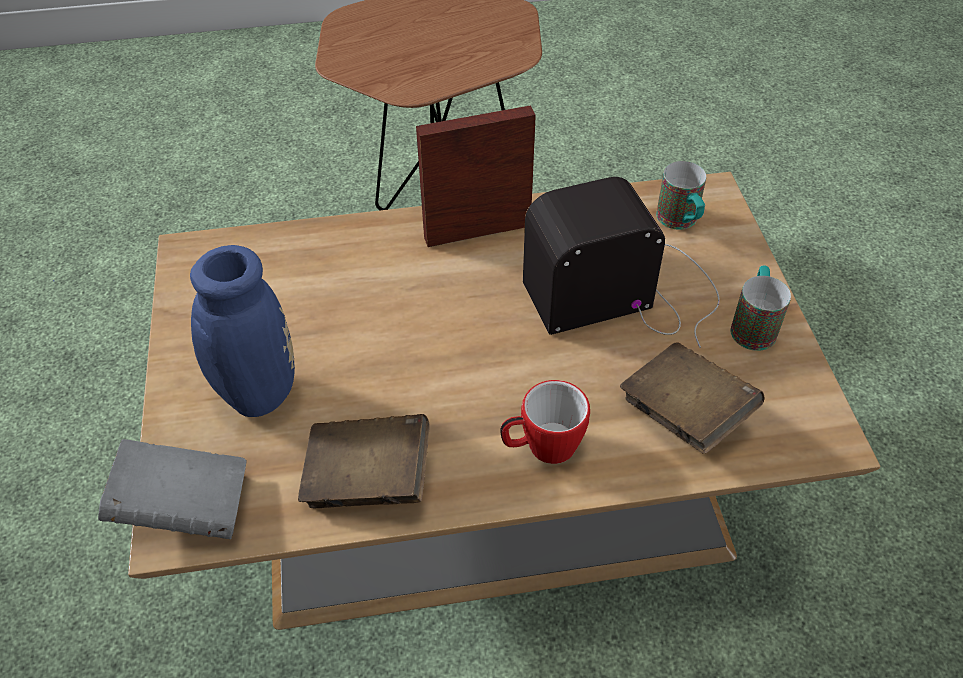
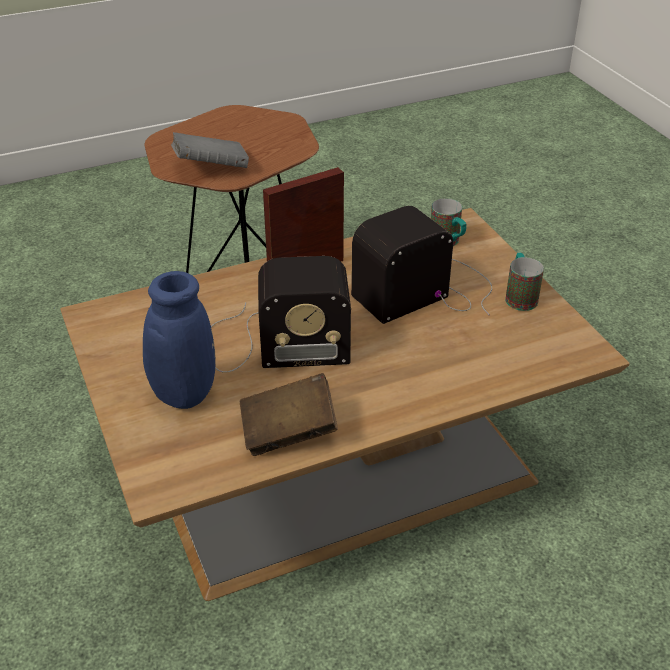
camera: 15 degrees left, 10 degrees down
grey book [98,439,247,539] -> grey book moved to [171,132,249,168]
mug [500,380,590,464] -> none
brown book [620,342,765,454] -> none
none -> radio [211,256,351,373]

